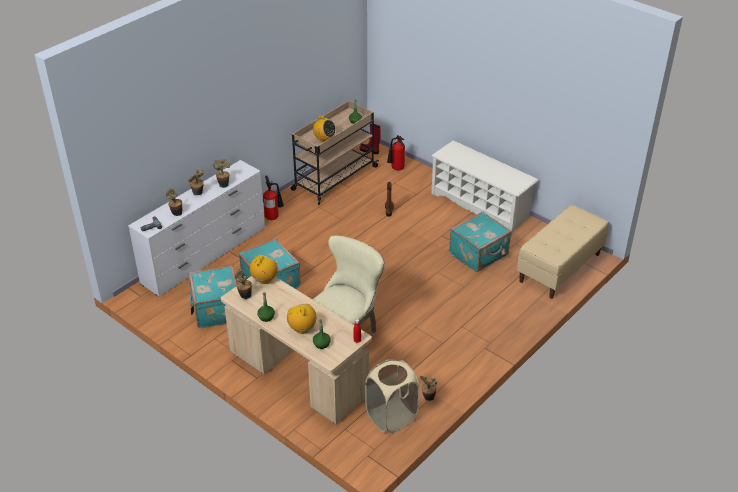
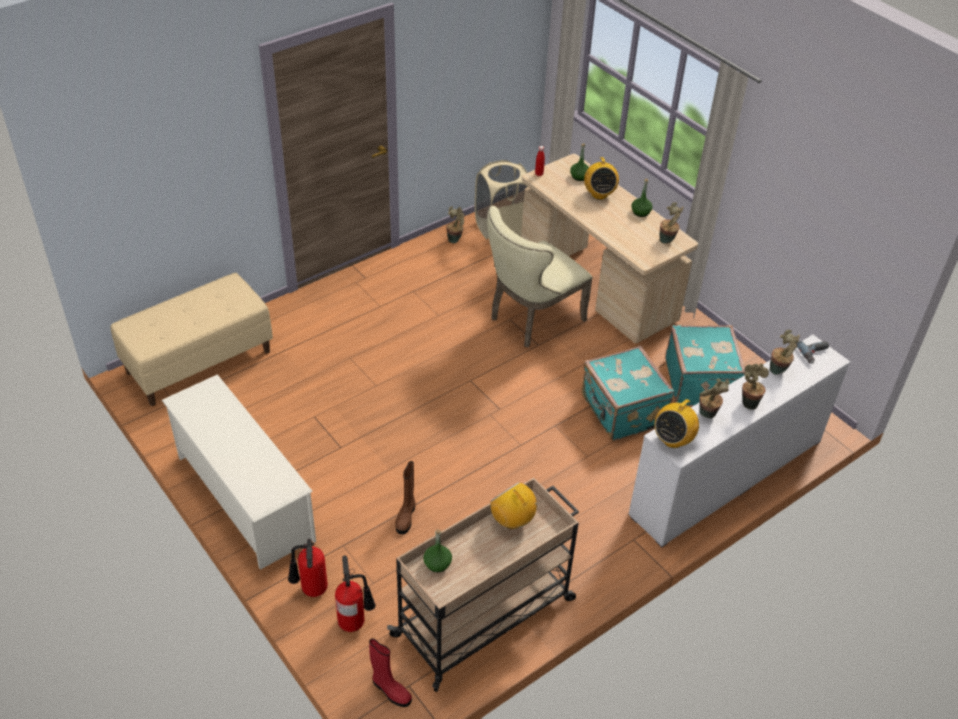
camera: 170 degrees left, 5 degrees up
radio [250,255,278,284] -> radio moved to [654,394,699,448]
fire extinguisher [263,176,284,220] -> fire extinguisher moved to [288,539,328,597]
turquoise suitcase [449,211,512,272] -> none

